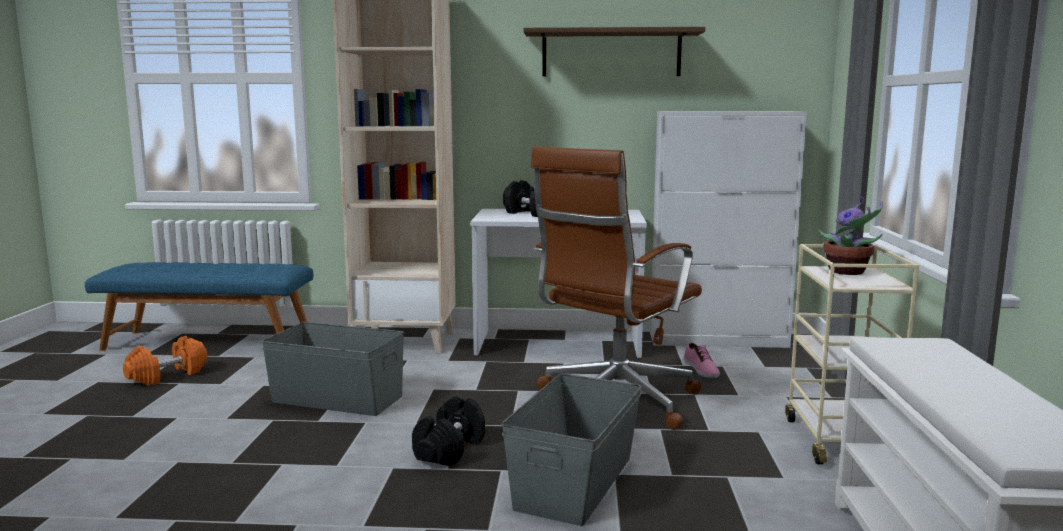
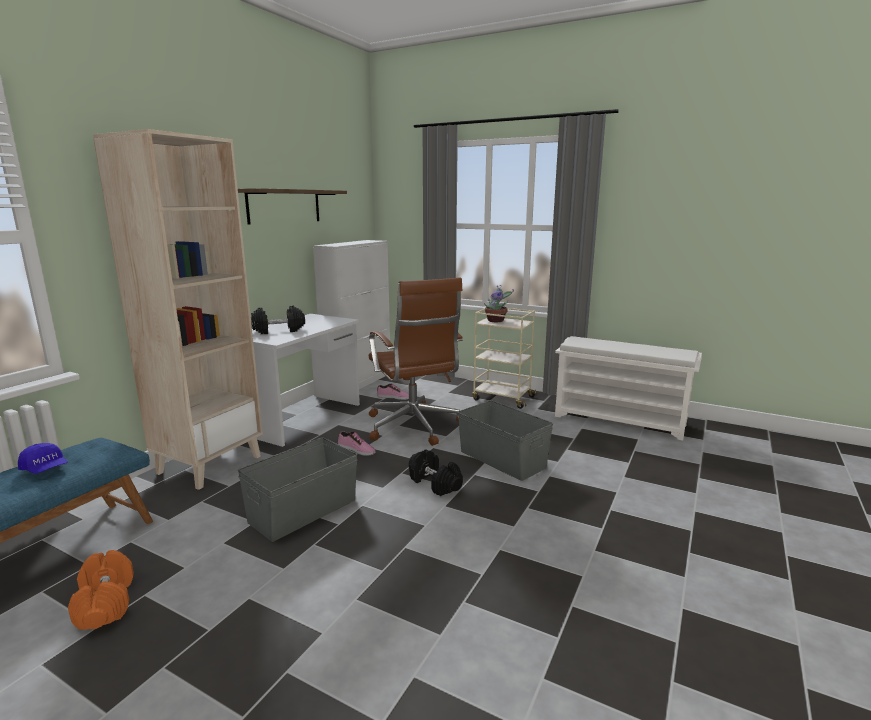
camera: 65 degrees left, 5 degrees up
none -> blue cap [18,443,68,474]
none -> shoe [338,431,376,456]

